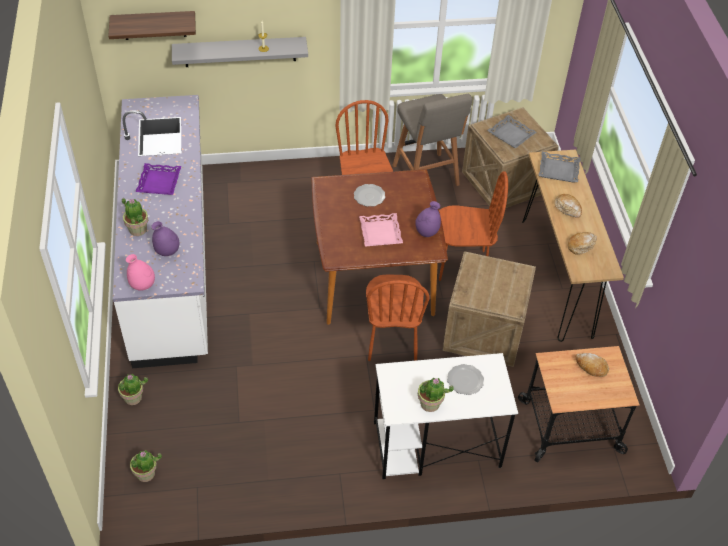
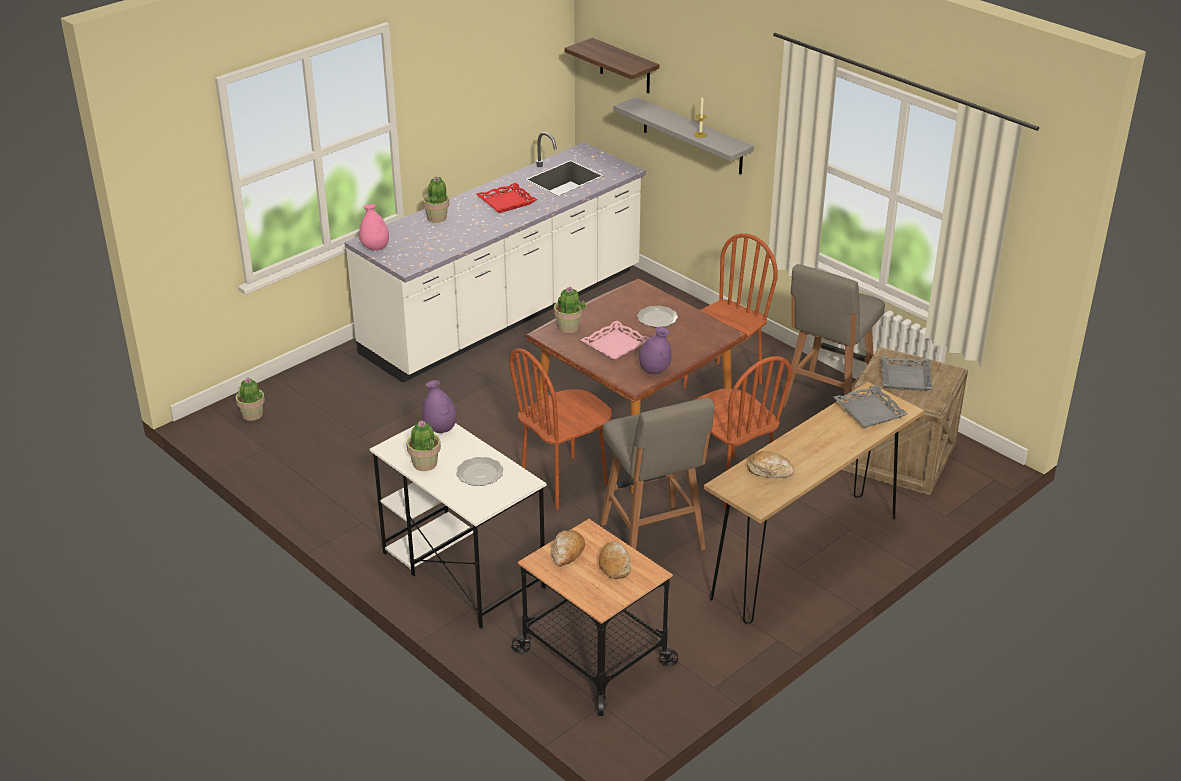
camera: 55 degrees right, 15 degrees down
potted plant [118,374,148,405] -> potted plant moved to [554,286,586,333]
purple tray [136,163,181,195] -> red tray [476,183,537,213]
purple vase [152,221,179,256] -> purple vase moved to [422,380,457,433]
crate [443,251,536,367] -> grey stool [600,397,714,551]
bread [554,194,582,218] -> bread moved to [551,530,585,567]

